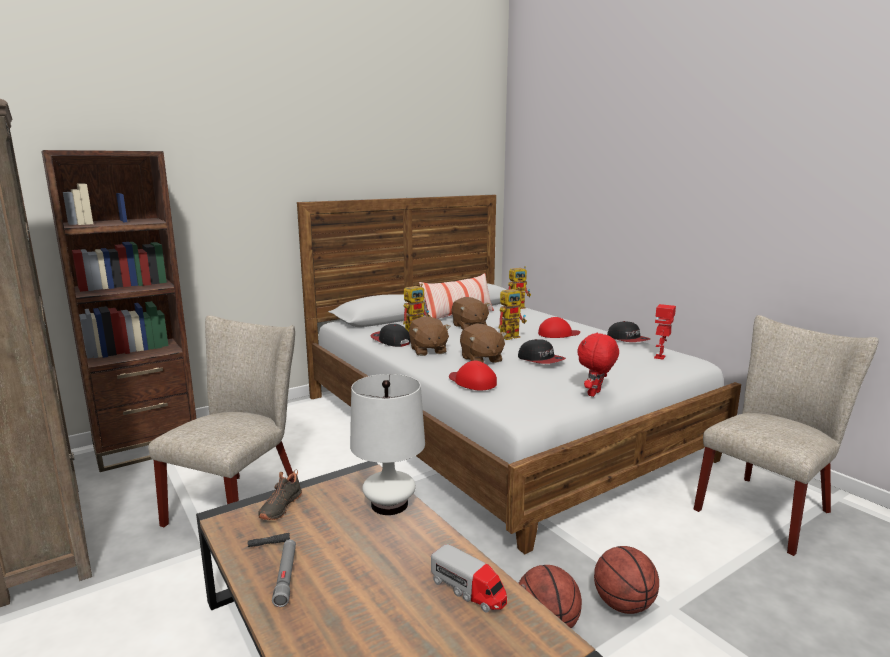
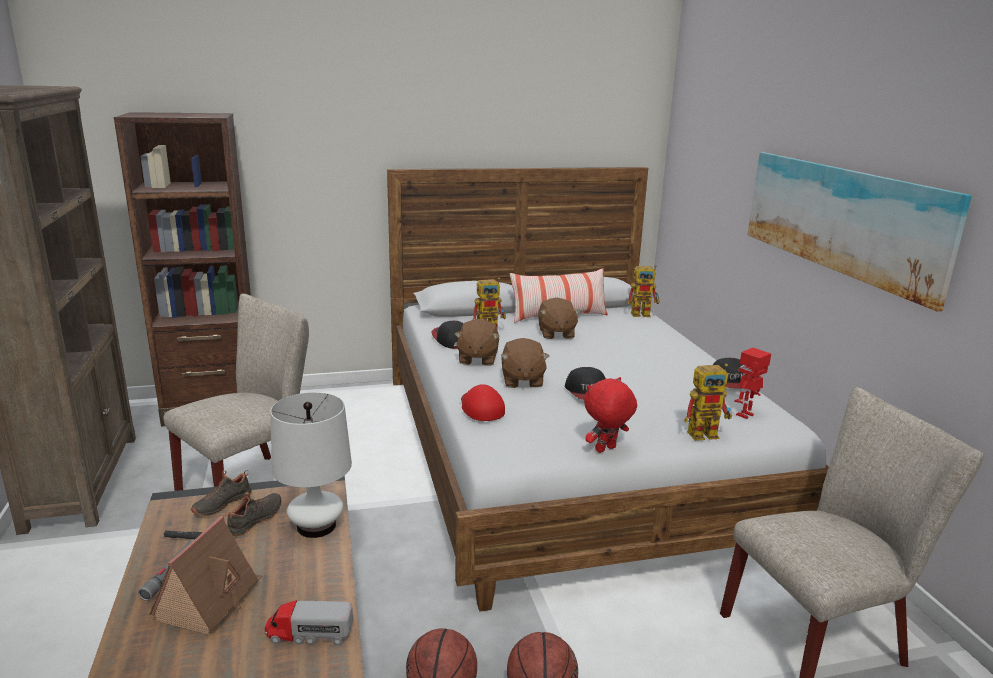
camera: 20 degrees right, 5 degrees up
toy truck [431,544,507,613] -> toy truck turned 120 degrees clockwise [265,600,353,646]
toy robot [499,287,527,340] -> toy robot moved to [684,363,732,441]
red cap [538,317,580,338] -> none
none -> toy house [149,516,262,635]
none -> black shoe [225,492,281,536]
none -> picture [748,152,972,311]

